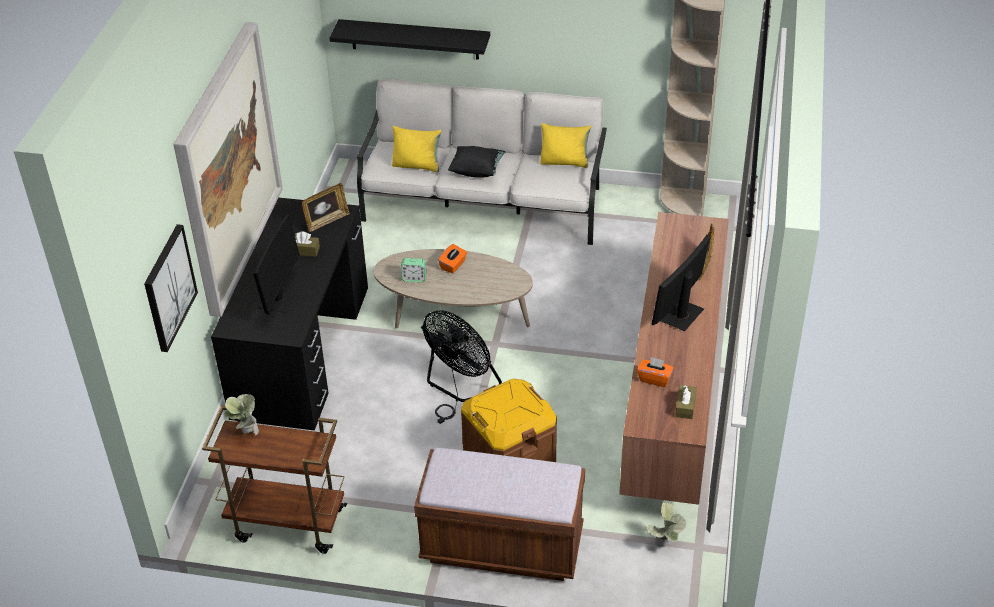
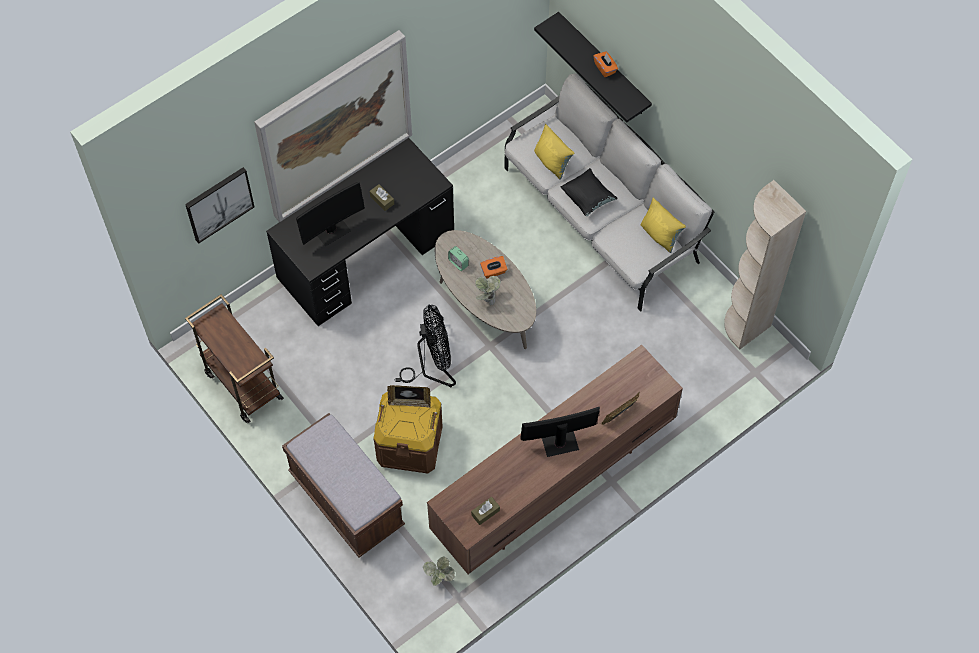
camera: 40 degrees right, 20 degrees up
potted plant [224,394,259,435] -> potted plant moved to [475,276,501,305]
picture frame [302,183,350,232] -> picture frame moved to [387,385,431,408]
orange tissue box [637,357,674,387] -> orange tissue box moved to [593,51,618,77]

